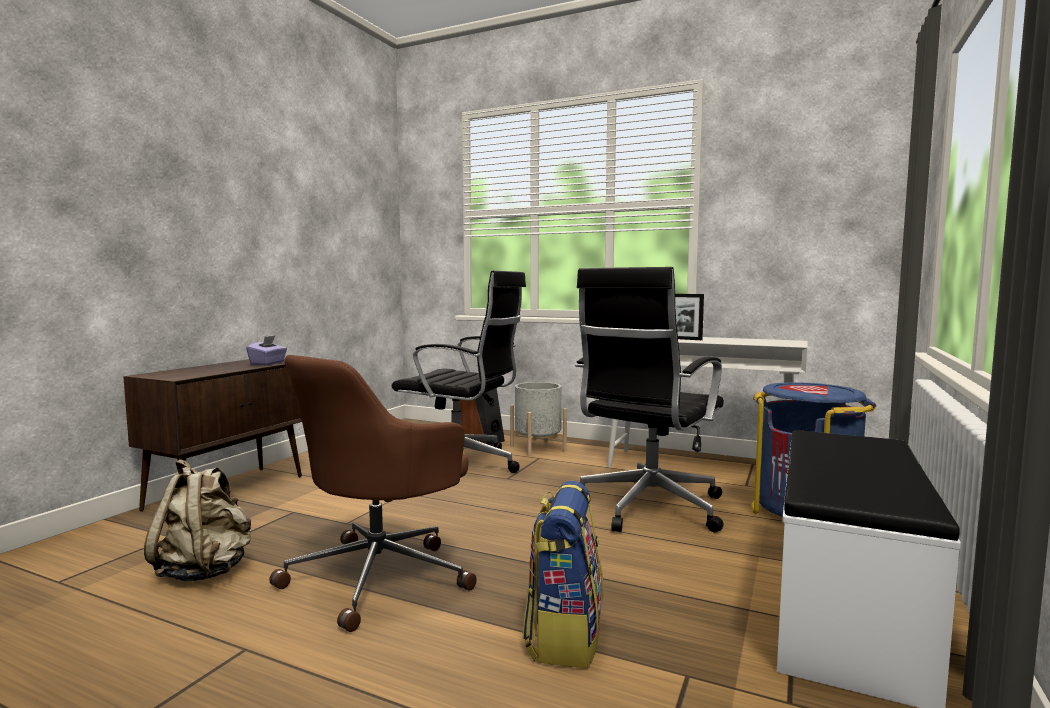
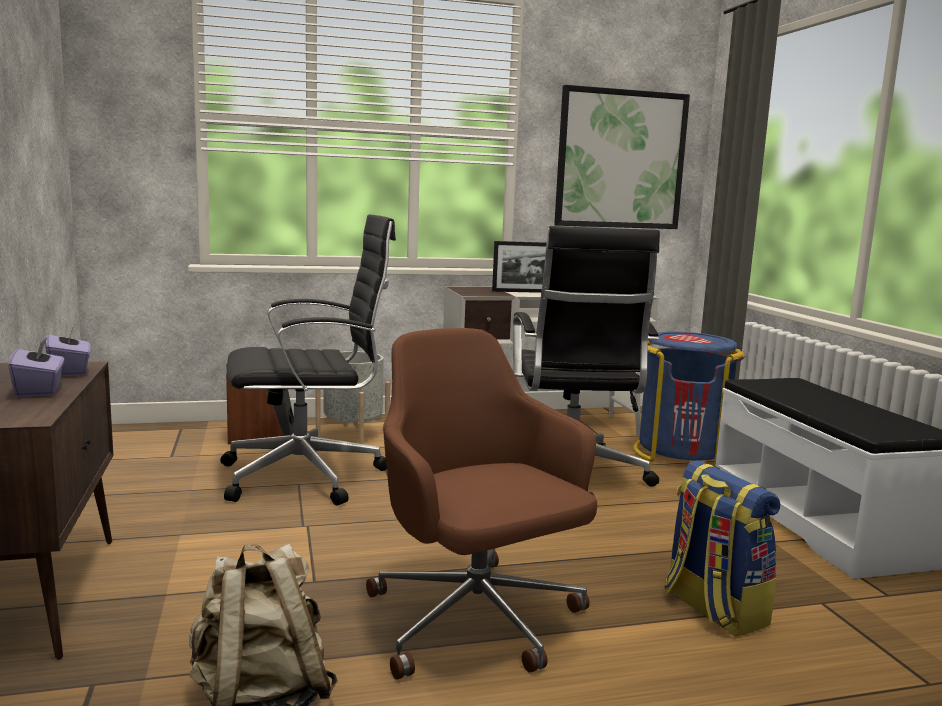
camera: 40 degrees left, 5 degrees up
brown office chair [269,355,477,632] -> brown office chair turned 150 degrees clockwise [366,328,597,679]
none -> purple tissue box [8,338,64,397]
none -> picture [554,85,690,229]

